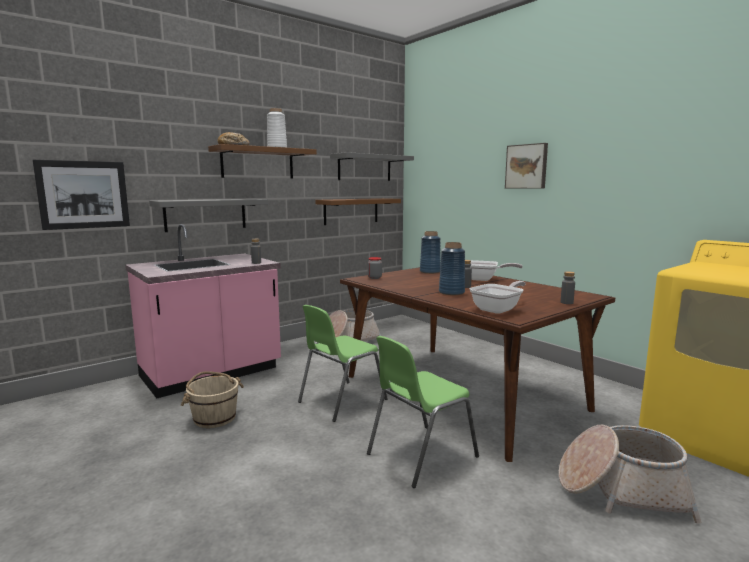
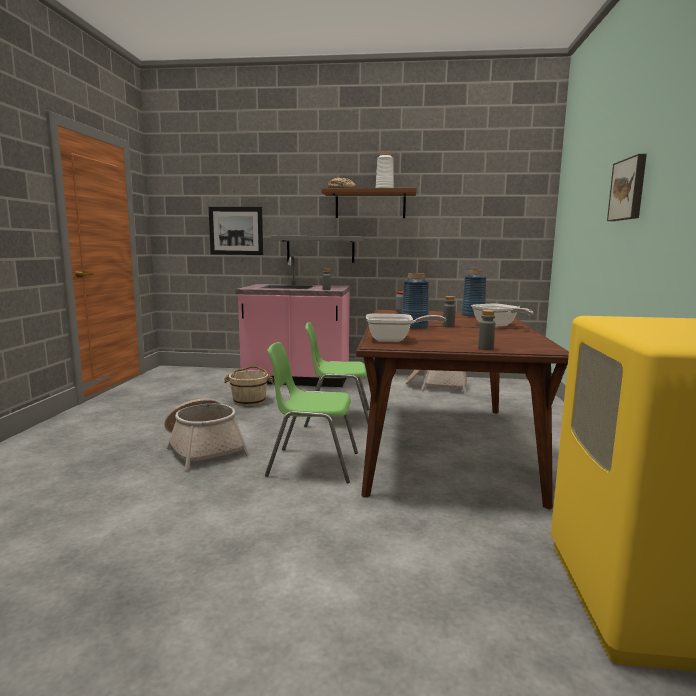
camera: 45 degrees right, 0 degrees up
brown shelf [315,198,401,225] -> none
grey shelf [330,152,414,181] -> none
basket [559,425,701,524] -> basket moved to [164,398,250,470]

